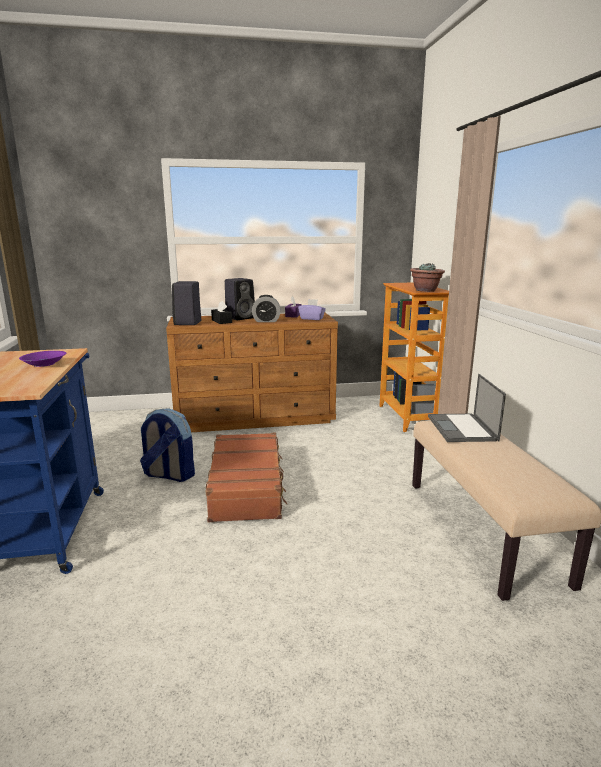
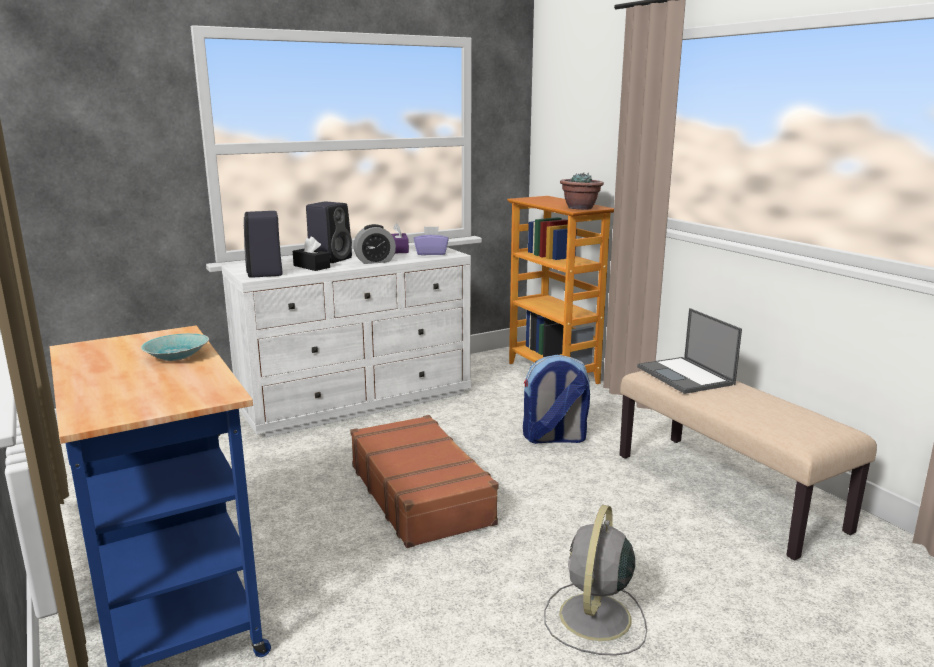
camera: 20 degrees left, 0 degrees up
purple bowl [19,351,66,367] -> turquoise bowl [141,333,209,361]
backpack [140,408,195,482] -> backpack moved to [523,355,590,444]
brown dresser [166,313,338,432] -> white dresser [221,245,471,437]
none -> grey fan [544,505,647,656]

